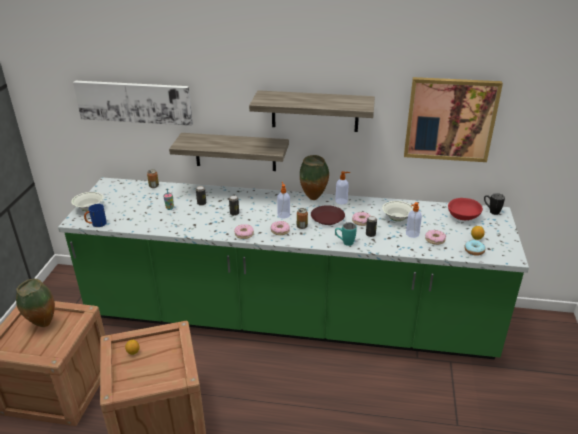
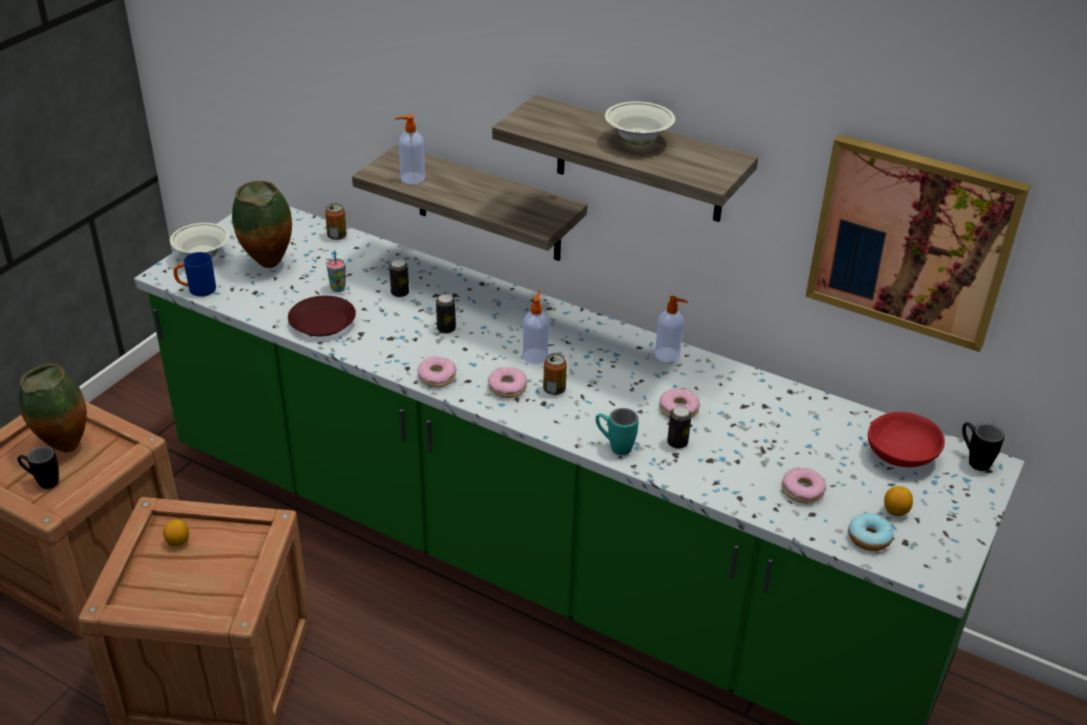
camera: 20 degrees right, 5 degrees up
picture [73,81,193,126] -> none
vase [300,155,329,200] -> vase moved to [232,180,292,268]
brown plate [311,205,345,225] -> brown plate moved to [288,296,356,337]
white bowl [382,201,413,221] -> white bowl moved to [605,102,675,145]
soap dispenser [406,202,422,238] -> soap dispenser moved to [395,115,425,184]
none -> black mug [17,446,59,489]

